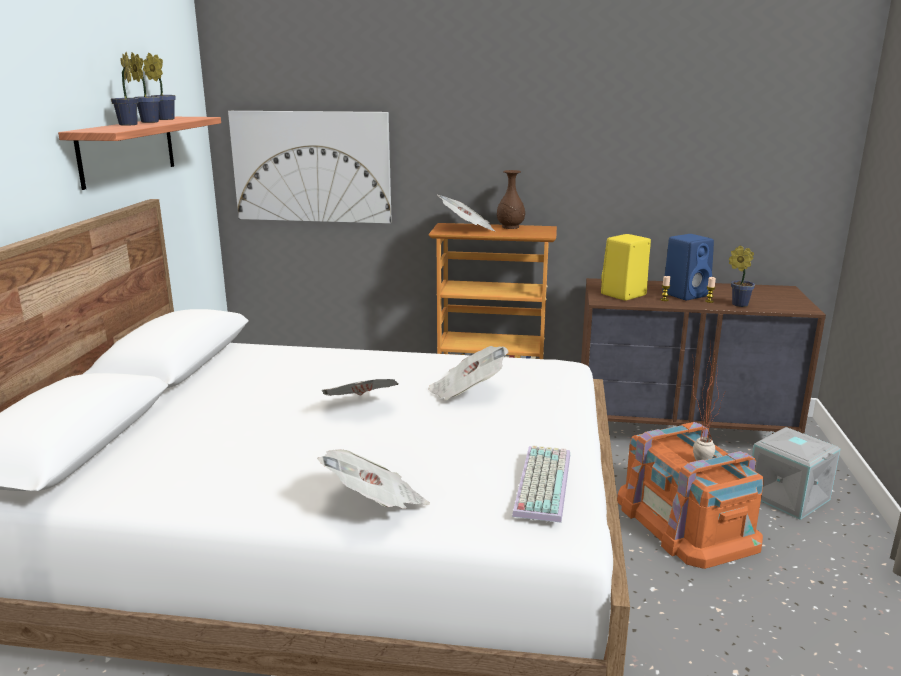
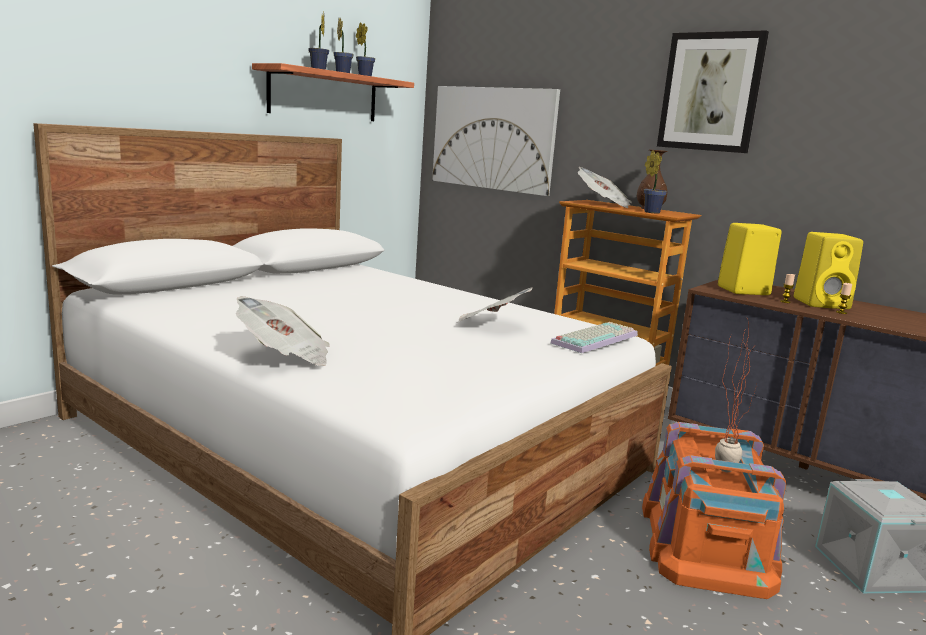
camera: 30 degrees right, 5 degrees down
newspaper [322,379,398,396] -> none
keyboard [512,446,570,523] -> keyboard moved to [550,322,638,353]
blue speaker [663,234,714,300] -> yellow speaker [794,232,863,309]
potted plant [729,246,755,307] -> potted plant moved to [644,150,667,213]
none -> picture [657,30,769,153]

